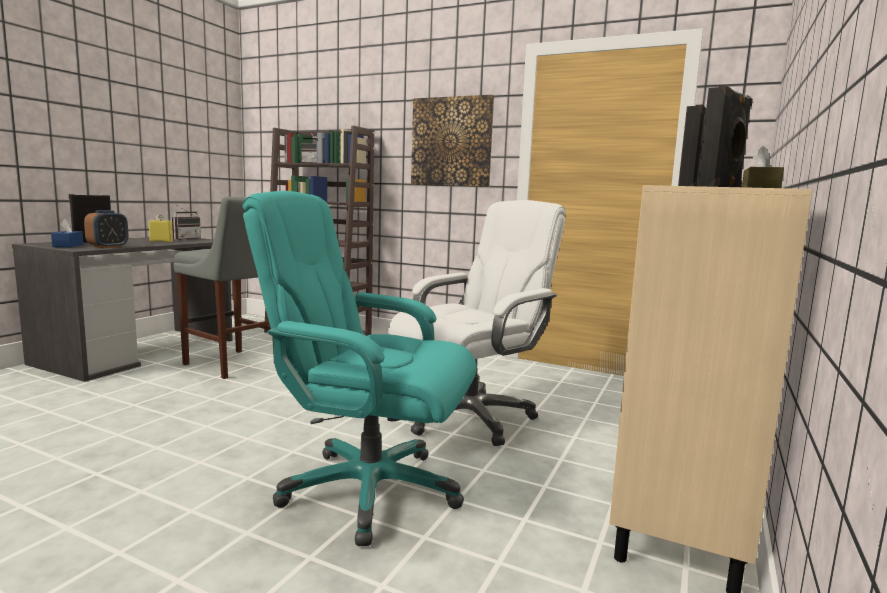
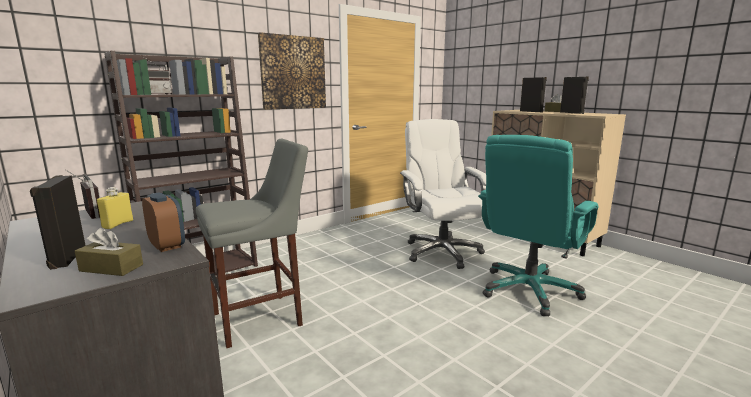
camera: 65 degrees left, 5 degrees up
blue tissue box [51,219,84,247] -> brown tissue box [75,227,143,276]

